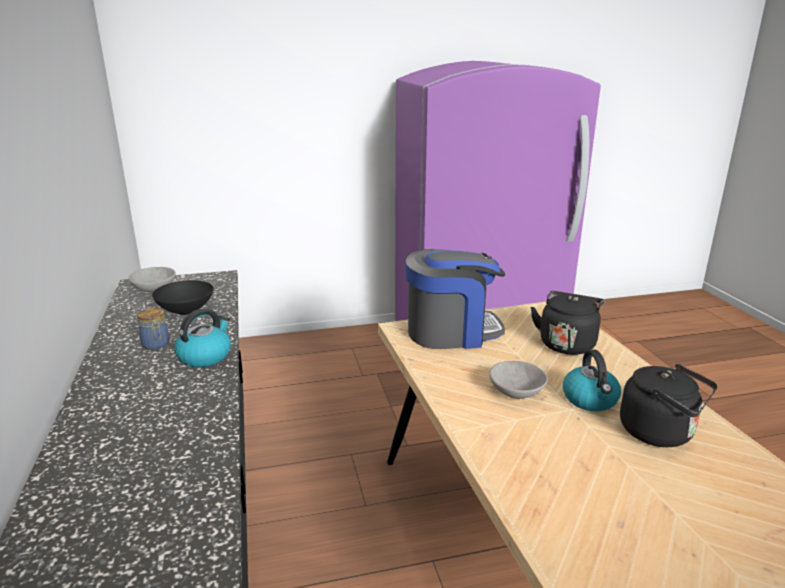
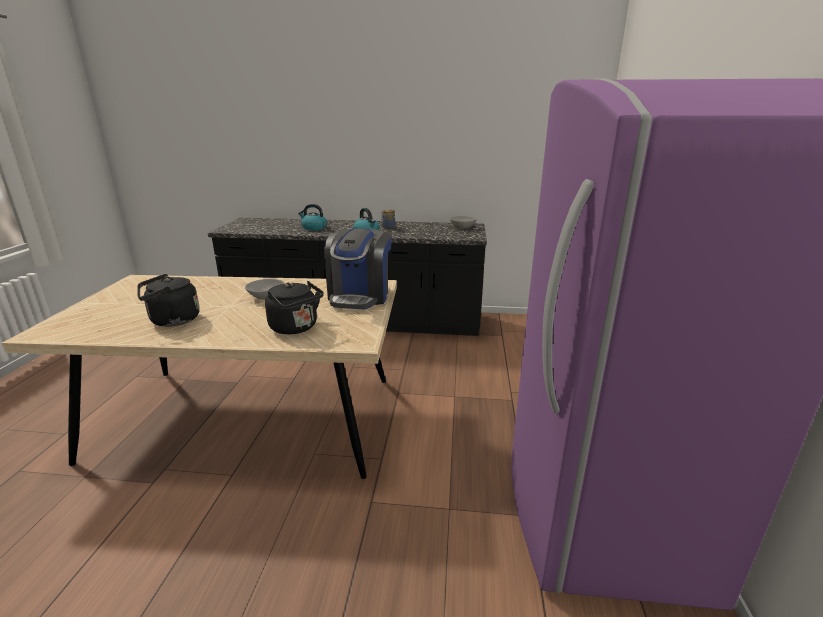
camera: 110 degrees right, 0 degrees up
black bowl [152,280,213,315] -> none
kettle [563,349,621,411] -> kettle moved to [298,204,327,230]

